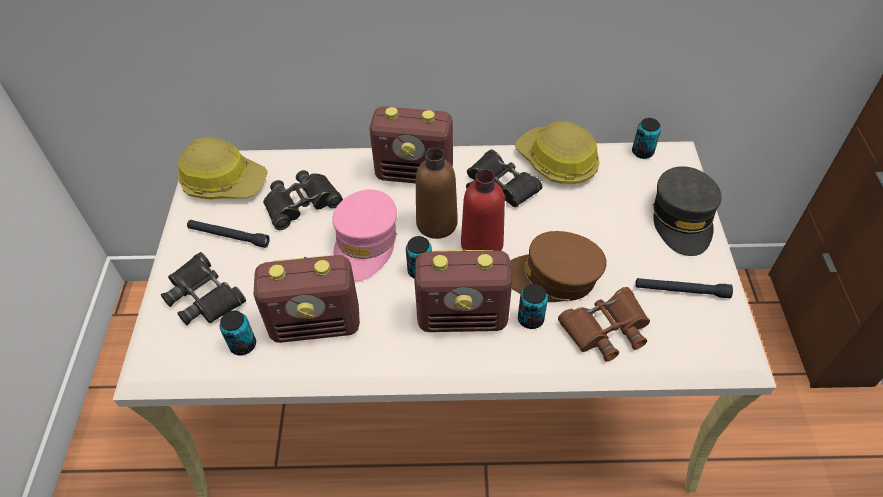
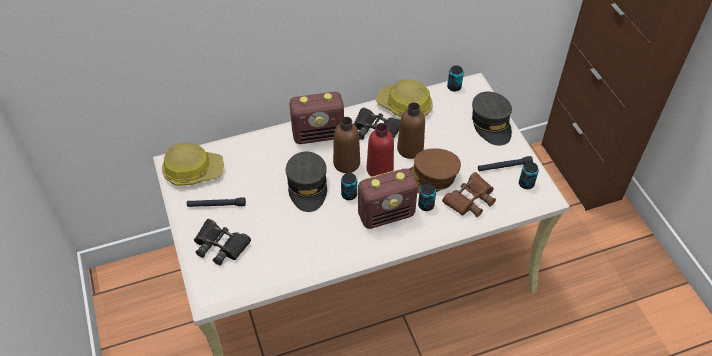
camera: 20 degrees left, 0 degrees up
can [220,310,256,355] -> can moved to [519,162,539,189]
radio [253,255,360,343] -> none
black binoculars [263,170,343,230] -> none
pink cap [332,190,397,282] -> grey cap [286,151,327,212]
none -> brown bottle [397,102,425,159]

